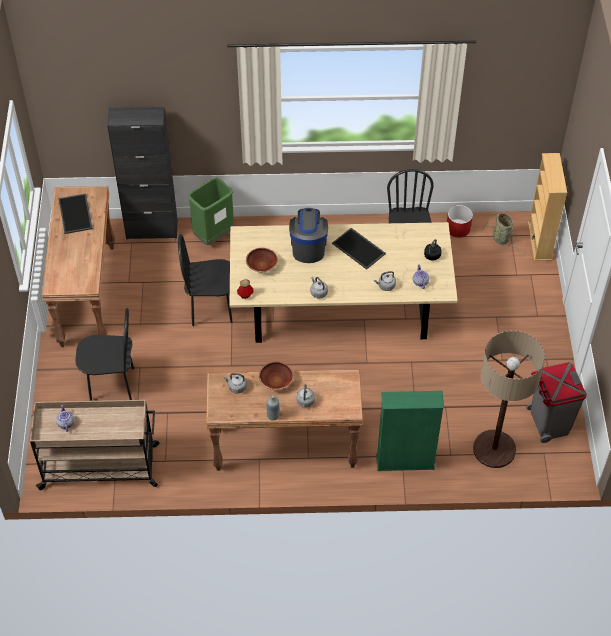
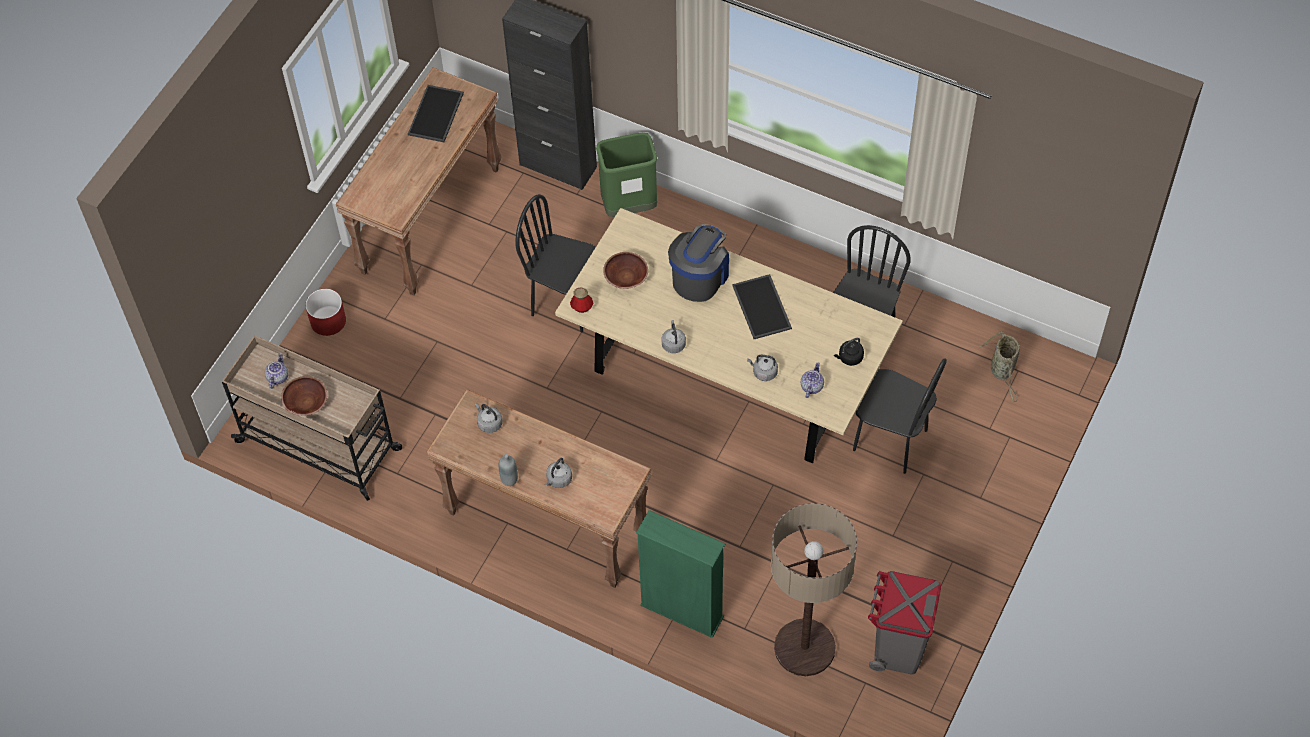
camera: 30 degrees right, 5 degrees up
black chair [75,308,134,401] -> black chair moved to [853,358,947,474]
brown bowl [259,361,294,390] -> brown bowl moved to [281,376,327,416]
red planter [447,205,473,237] -> red planter moved to [305,289,346,336]
beige bookcase [528,153,567,261] -> none

